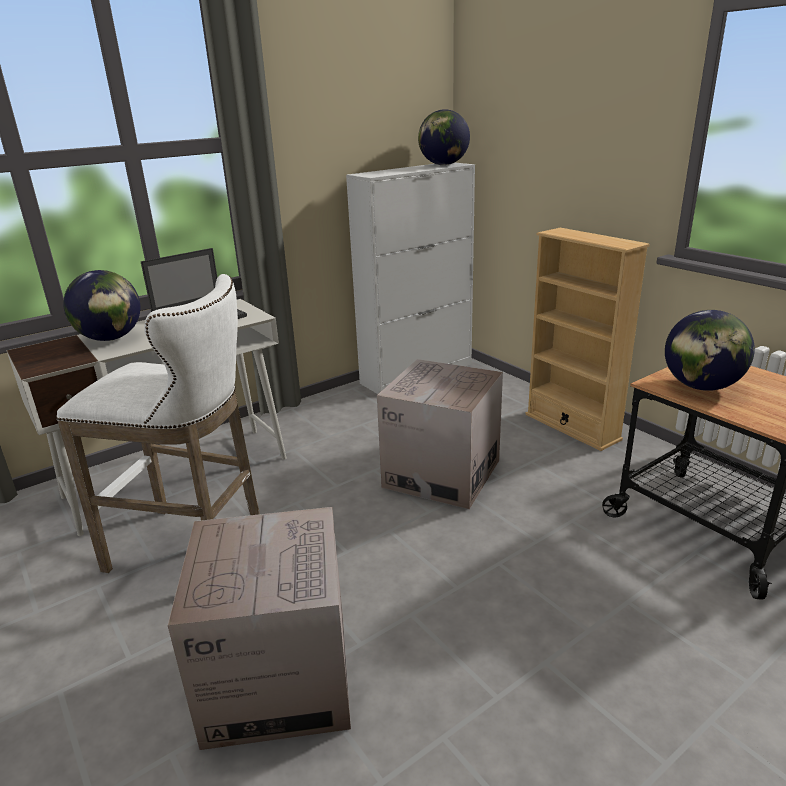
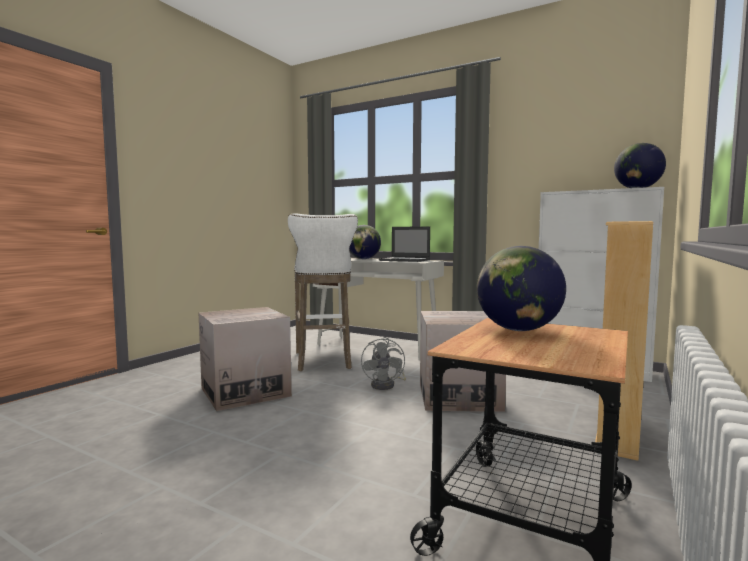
camera: 65 degrees right, 20 degrees down
none -> grey fan [361,337,406,390]

